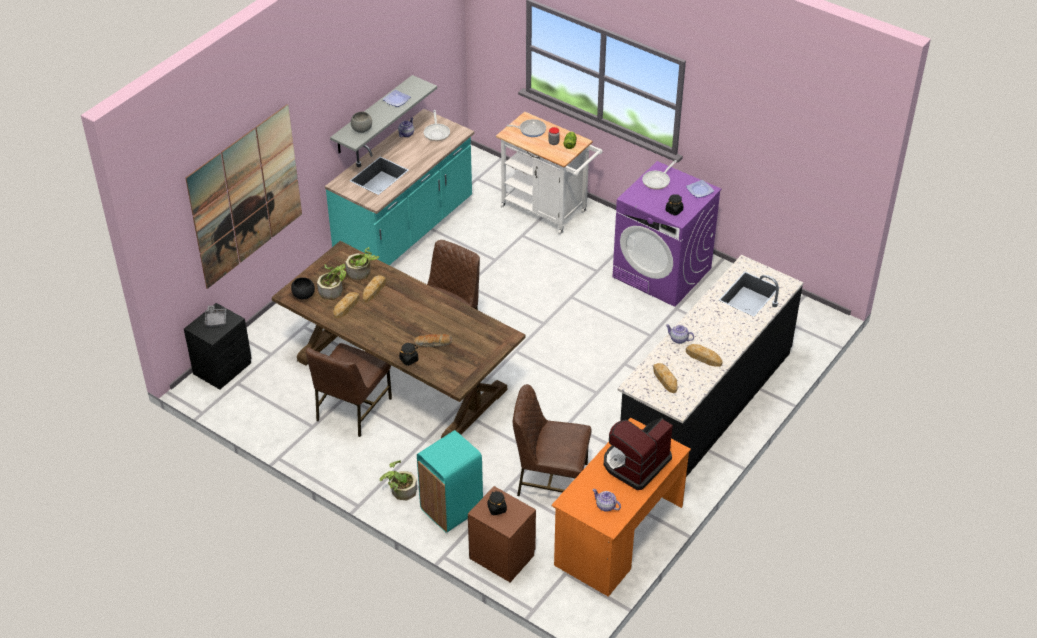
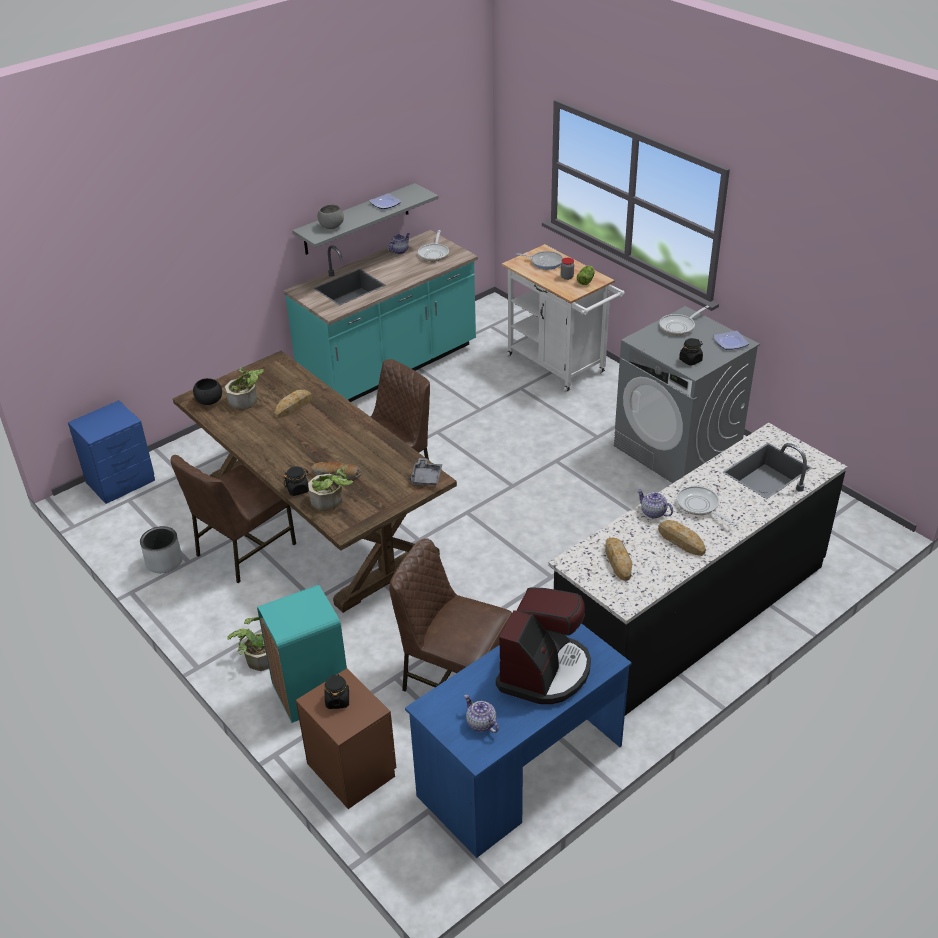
camera: 15 degrees right, 5 degrees down
black nightstand [184,303,252,390] -> blue nightstand [68,400,155,504]
picture [185,104,302,289] -> none
grey tray [204,305,226,327] -> grey tray moved to [410,458,442,486]
bread [333,292,359,318] -> none
potted plant [345,247,379,280] -> potted plant moved to [308,467,353,511]
orange desk [552,418,691,597] -> blue desk [405,623,632,858]
coffee machine [604,418,673,490] -> coffee machine turned 150 degrees clockwise [496,587,591,704]
purple washing machine [612,161,722,307] -> grey washing machine [614,306,760,483]
none -> grey planter [140,526,183,573]
none -> frying pan [677,486,737,526]

